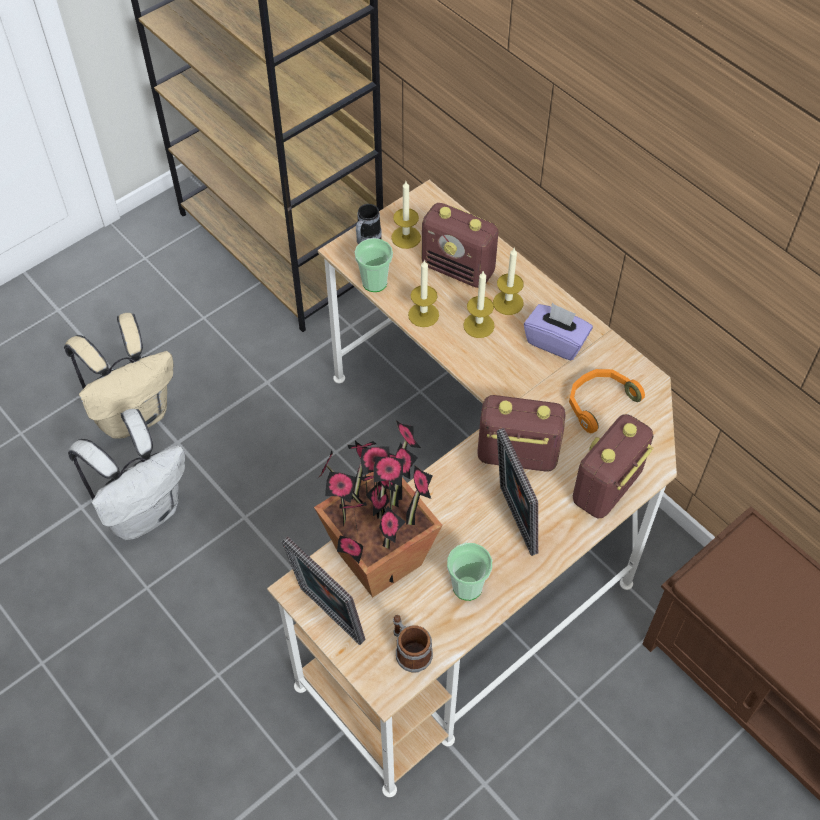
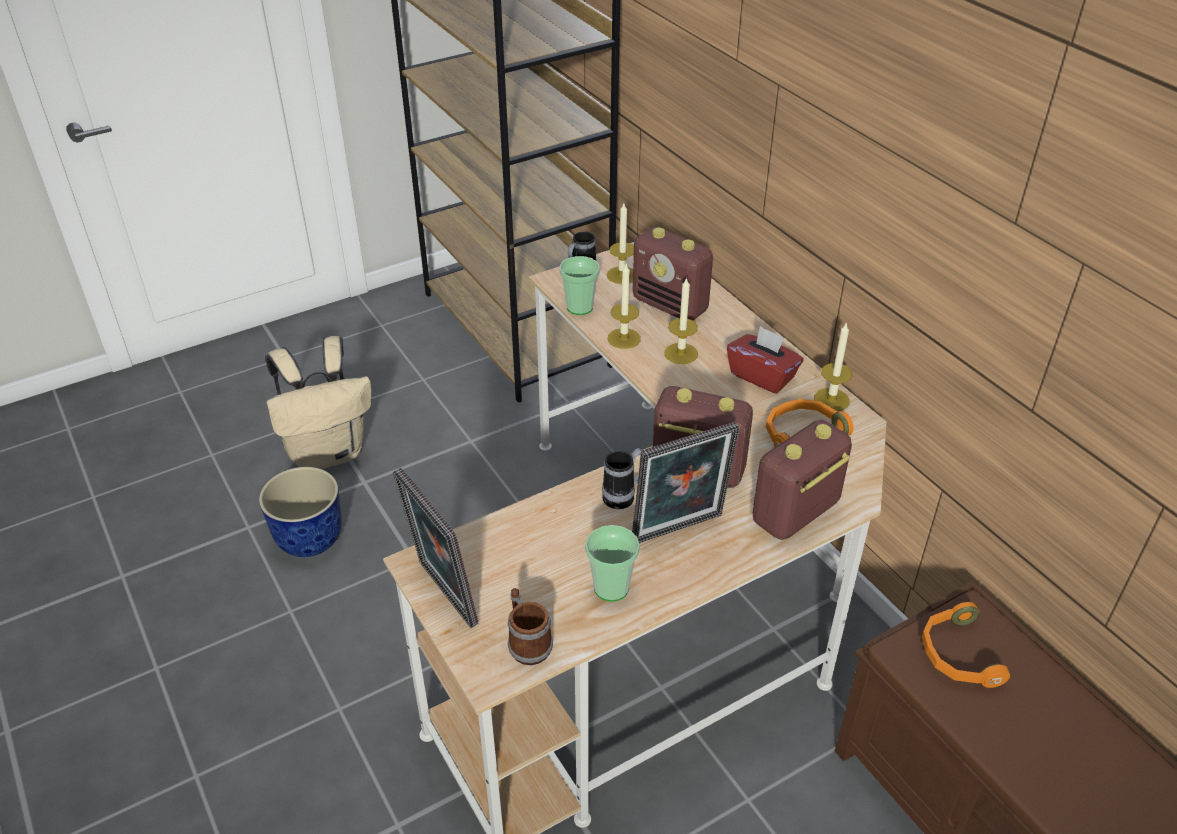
camera: 10 degrees right, 15 degrees down
white backpack [68,409,185,540] -> planter [259,467,342,557]
potted plant [314,420,442,597] -> none
candle [493,247,524,315] -> candle moved to [814,322,852,411]
picture frame [497,428,538,556] -> picture frame turned 105 degrees counterclockwise [632,422,739,543]
purple tissue box [524,303,593,361] -> red tissue box [727,326,804,394]
none -> mug [602,448,643,509]
none -> orange headphones [922,602,1010,688]

